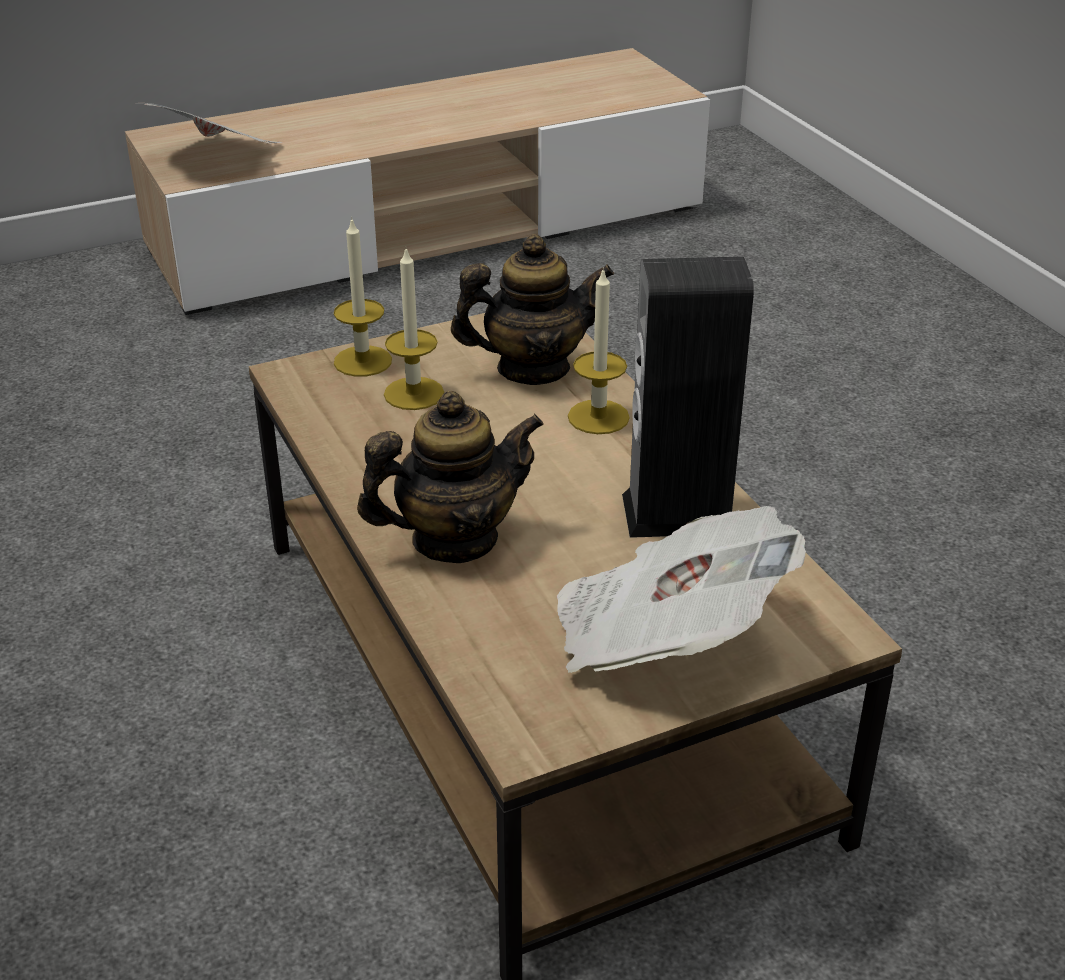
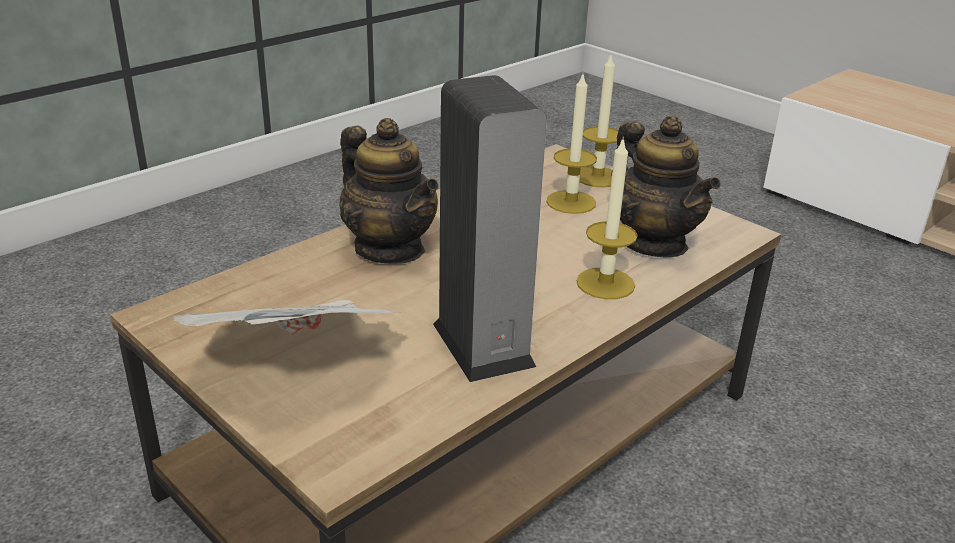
camera: 70 degrees right, 5 degrees down
newspaper [144,103,282,144] -> none

